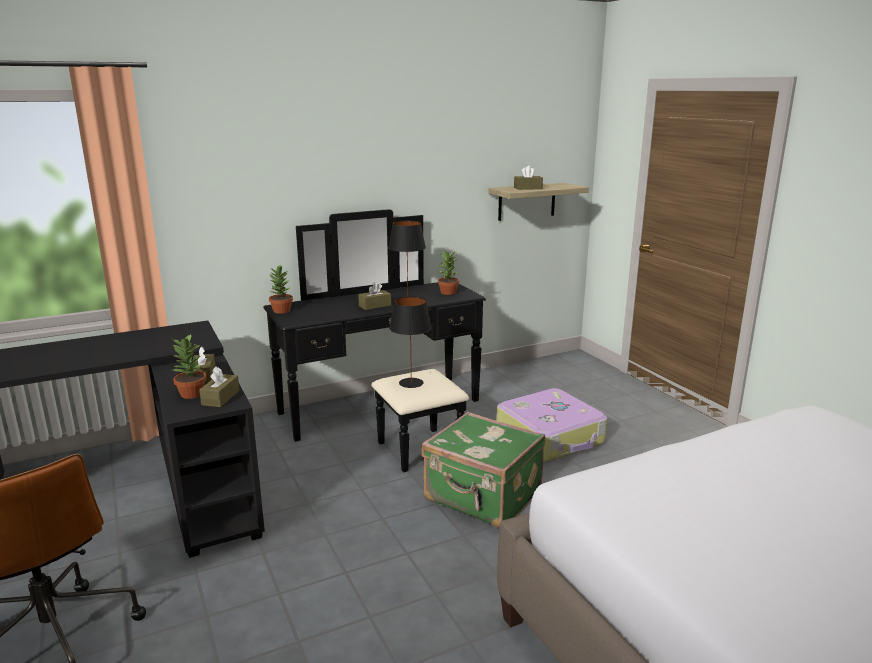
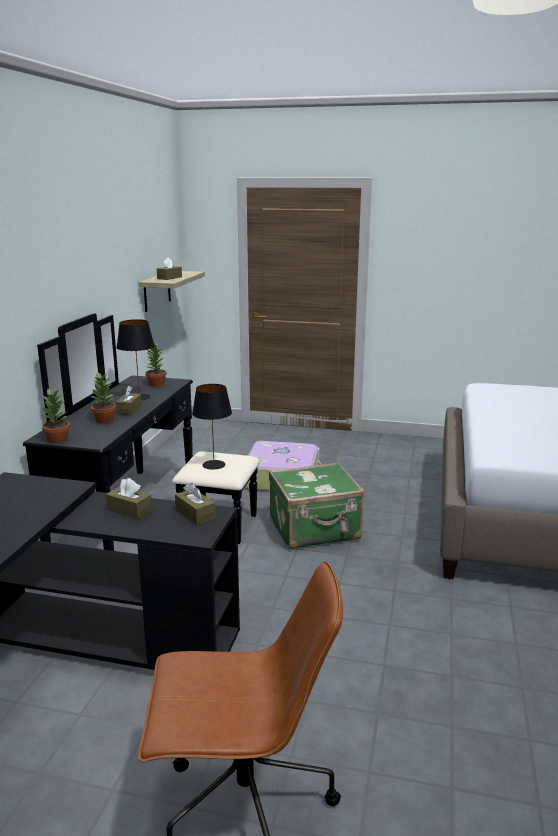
camera: 50 degrees left, 0 degrees up
potted plant [172,334,207,399] -> potted plant moved to [90,373,116,423]

